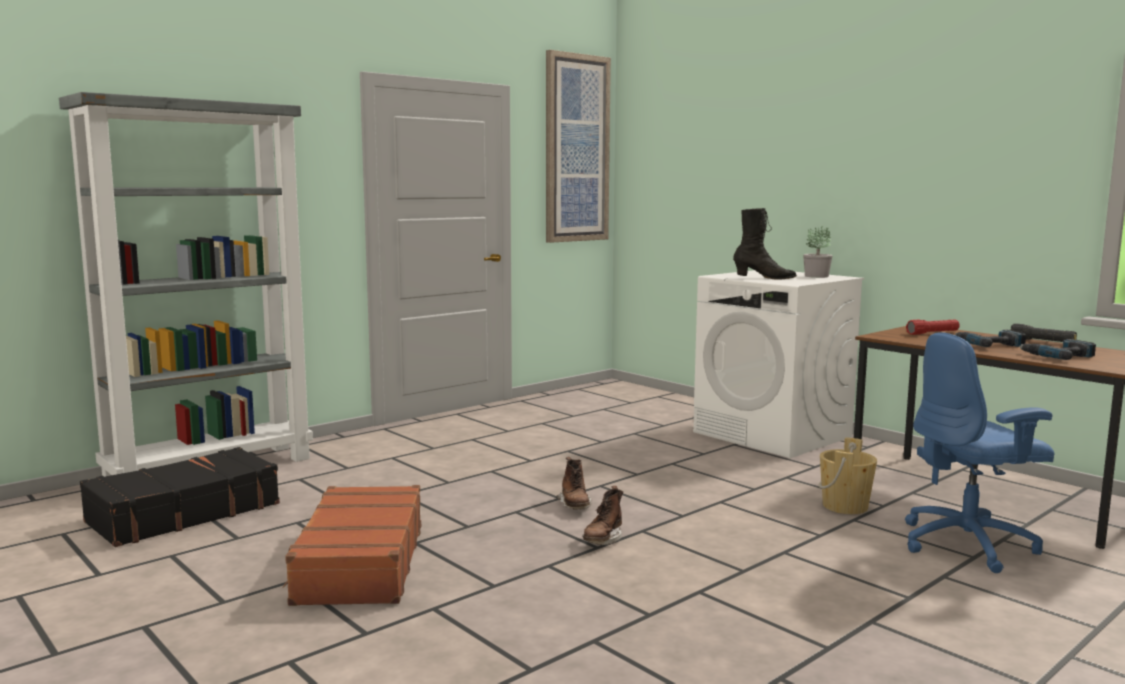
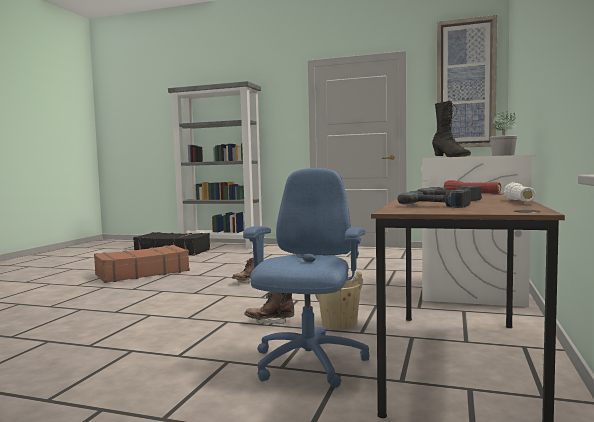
camera: 60 degrees right, 5 degrees down
brown boot [582,486,623,545] -> brown boot moved to [244,292,295,324]
blue office chair [905,332,1055,573] -> blue office chair turned 60 degrees clockwise [243,168,370,388]
black flashlight [1011,323,1077,342] -> white flashlight [504,182,536,202]

